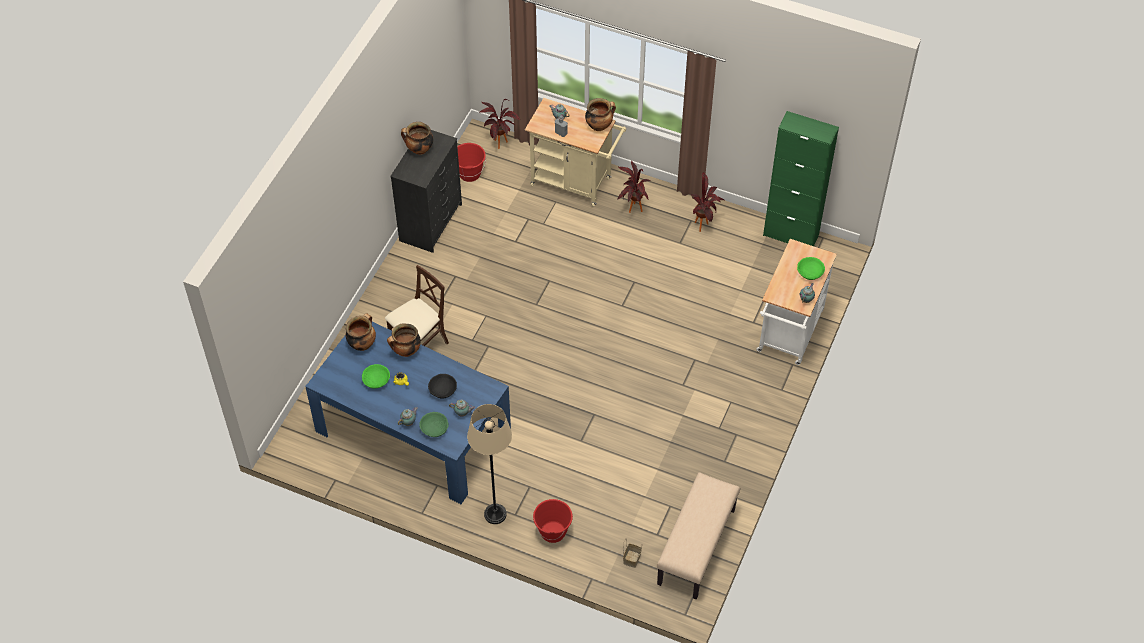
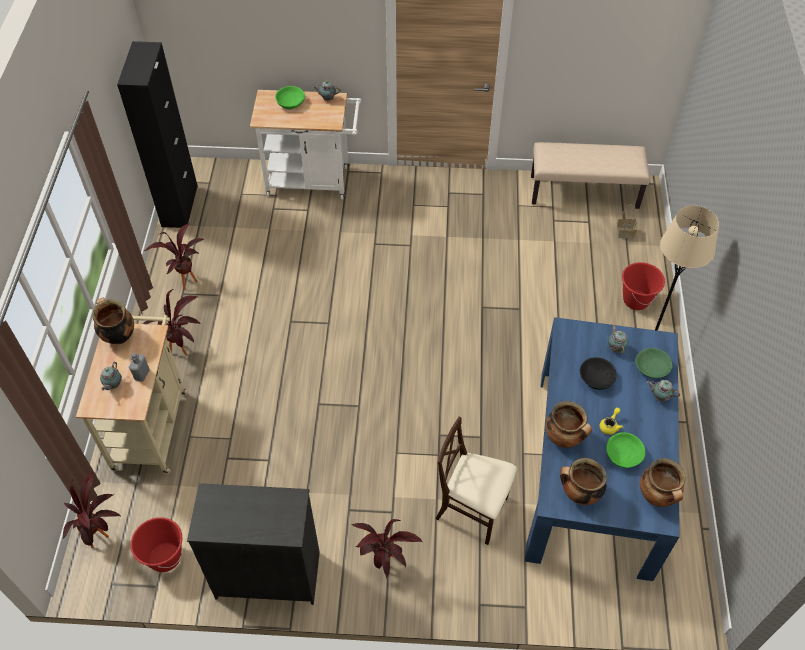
camera: 110 degrees left, 0 degrees up
cooking pot [401,122,433,155] -> cooking pot moved to [640,458,685,507]
green cabinet [763,111,839,246] -> black cabinet [117,41,198,228]
none -> potted plant [351,519,422,578]

